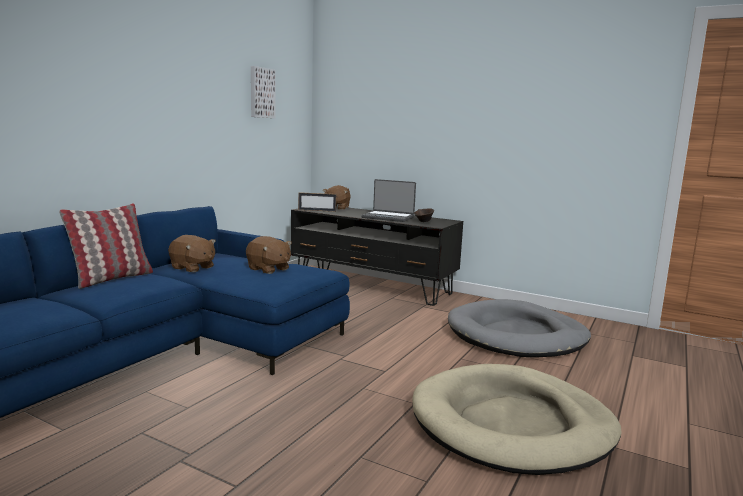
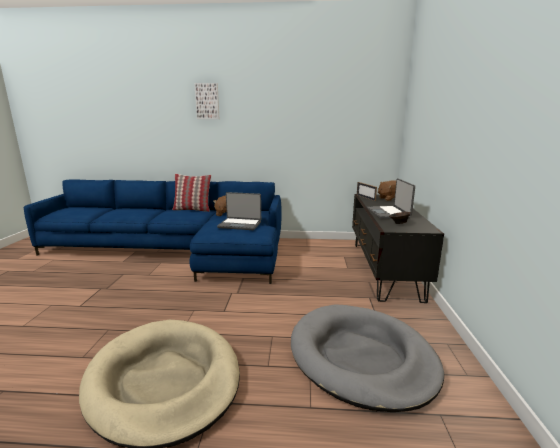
camera: 65 degrees right, 5 degrees up
brown plush toy [246,236,292,274] -> laptop [217,192,261,230]
picture [251,66,276,118] -> picture moved to [194,83,219,119]

